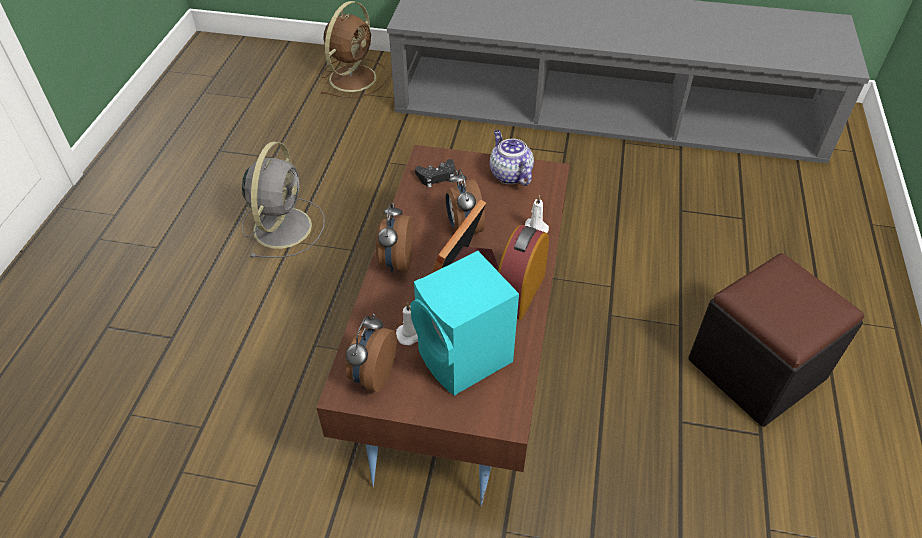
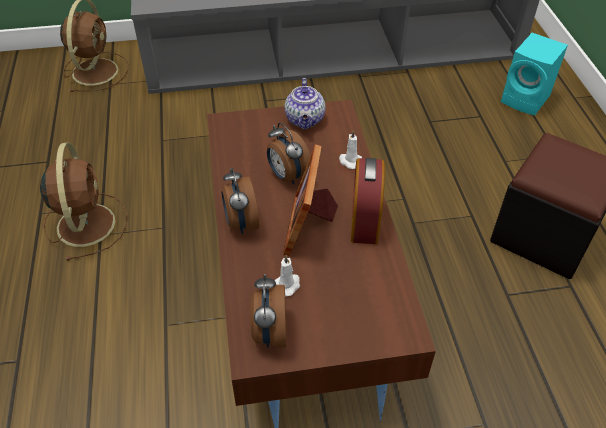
camera: 20 degrees left, 0 degrees up
grey fan [242,142,325,258] -> brown fan [40,142,127,261]
turquoise speaker [410,251,519,396] -> turquoise speaker moved to [501,33,568,115]
black game controller [415,159,455,188] -> none
teapot [490,130,534,186] -> teapot turned 135 degrees counterclockwise [285,78,326,129]

